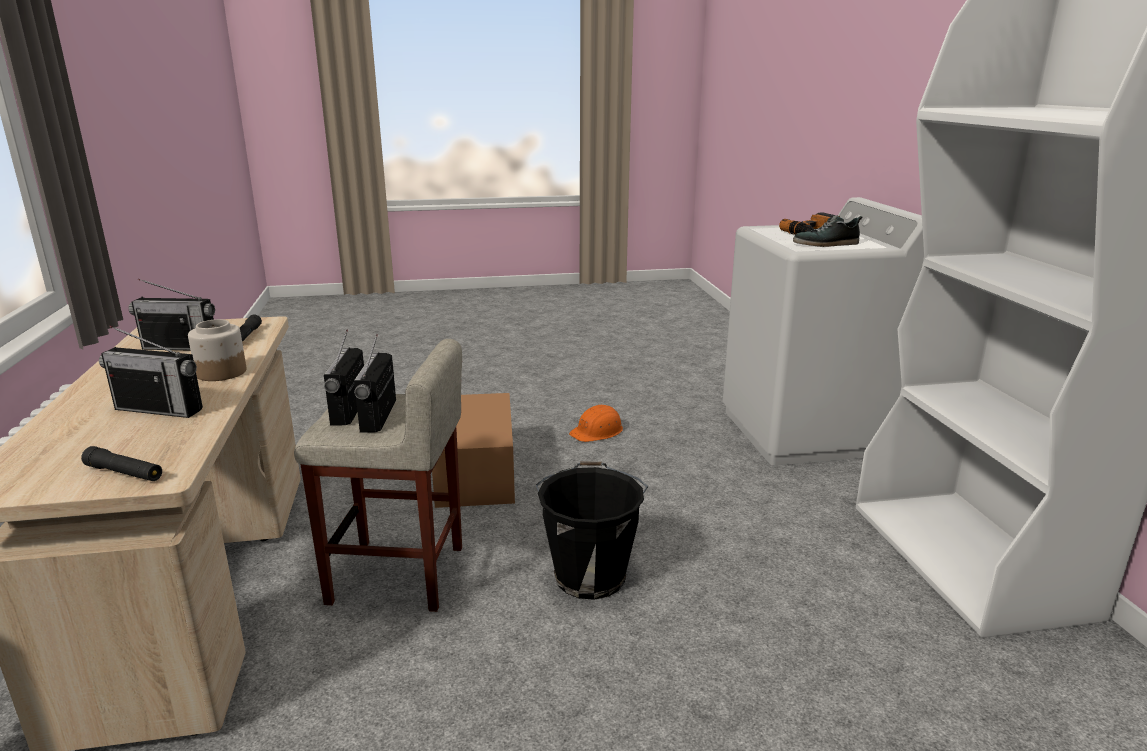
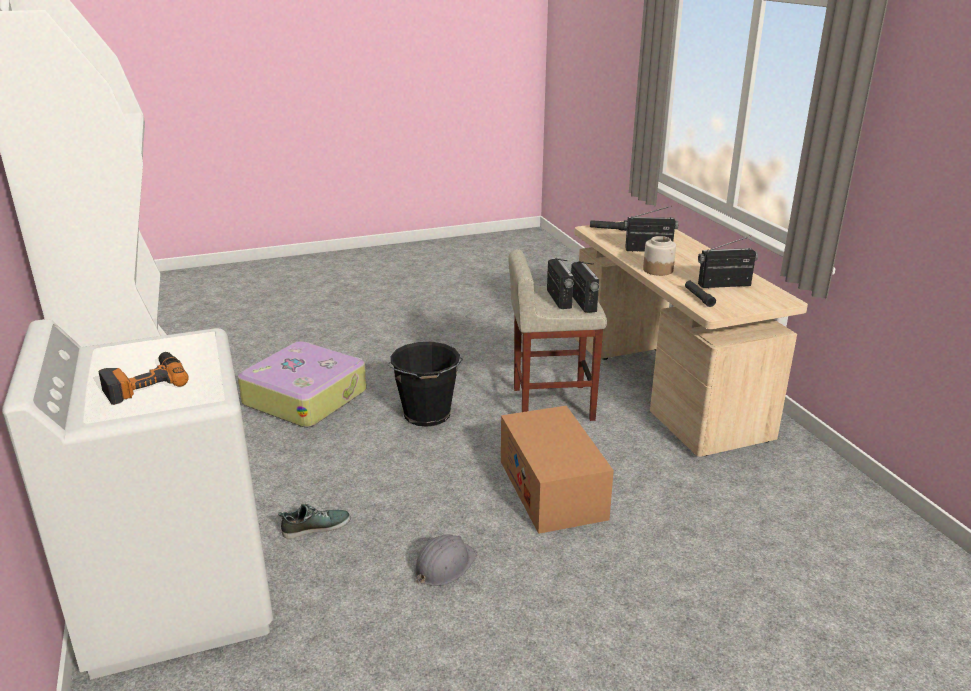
camera: 170 degrees right, 5 degrees up
orange hard hat [569,404,623,442] -> grey hard hat [414,535,478,586]
shoe [793,216,863,247] -> shoe moved to [278,504,350,539]
none -> suitcase [238,341,367,427]

